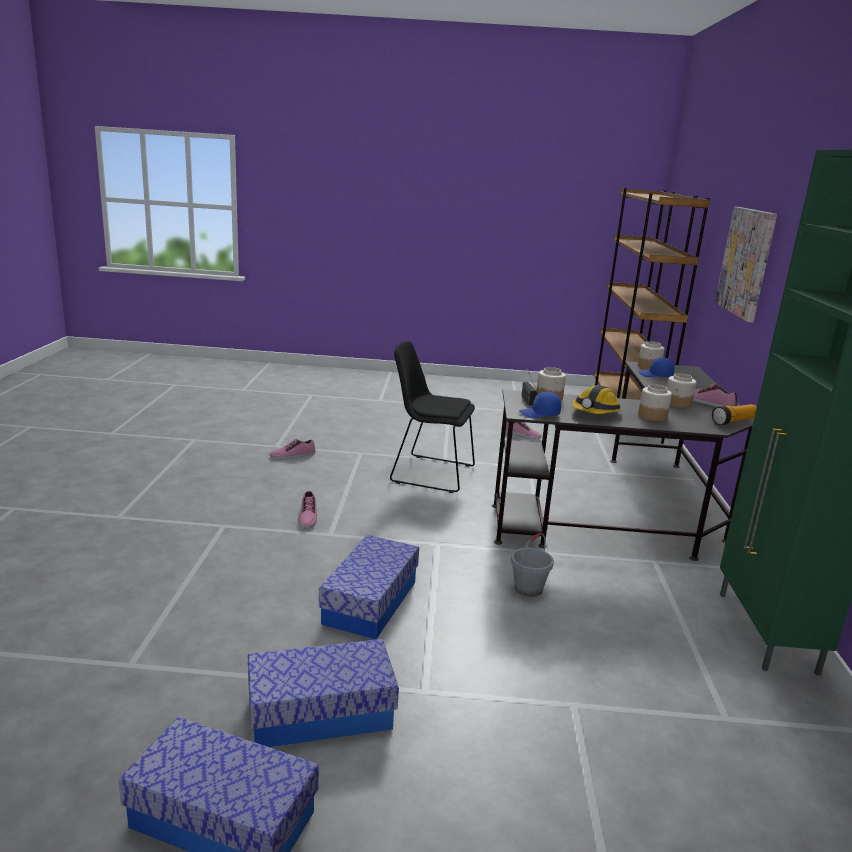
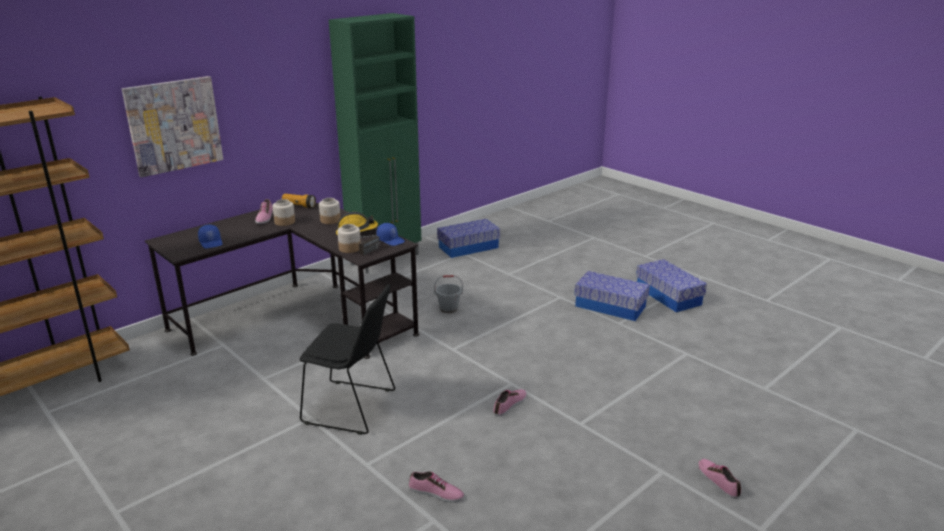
camera: 135 degrees left, 5 degrees up
storage box [319,535,419,640] -> storage box moved to [437,219,500,258]
black chair [390,341,475,493] -> black chair turned 45 degrees counterclockwise [300,284,395,435]
shoe [505,421,542,439] -> shoe moved to [698,459,741,499]
jar [638,341,665,370] -> none

